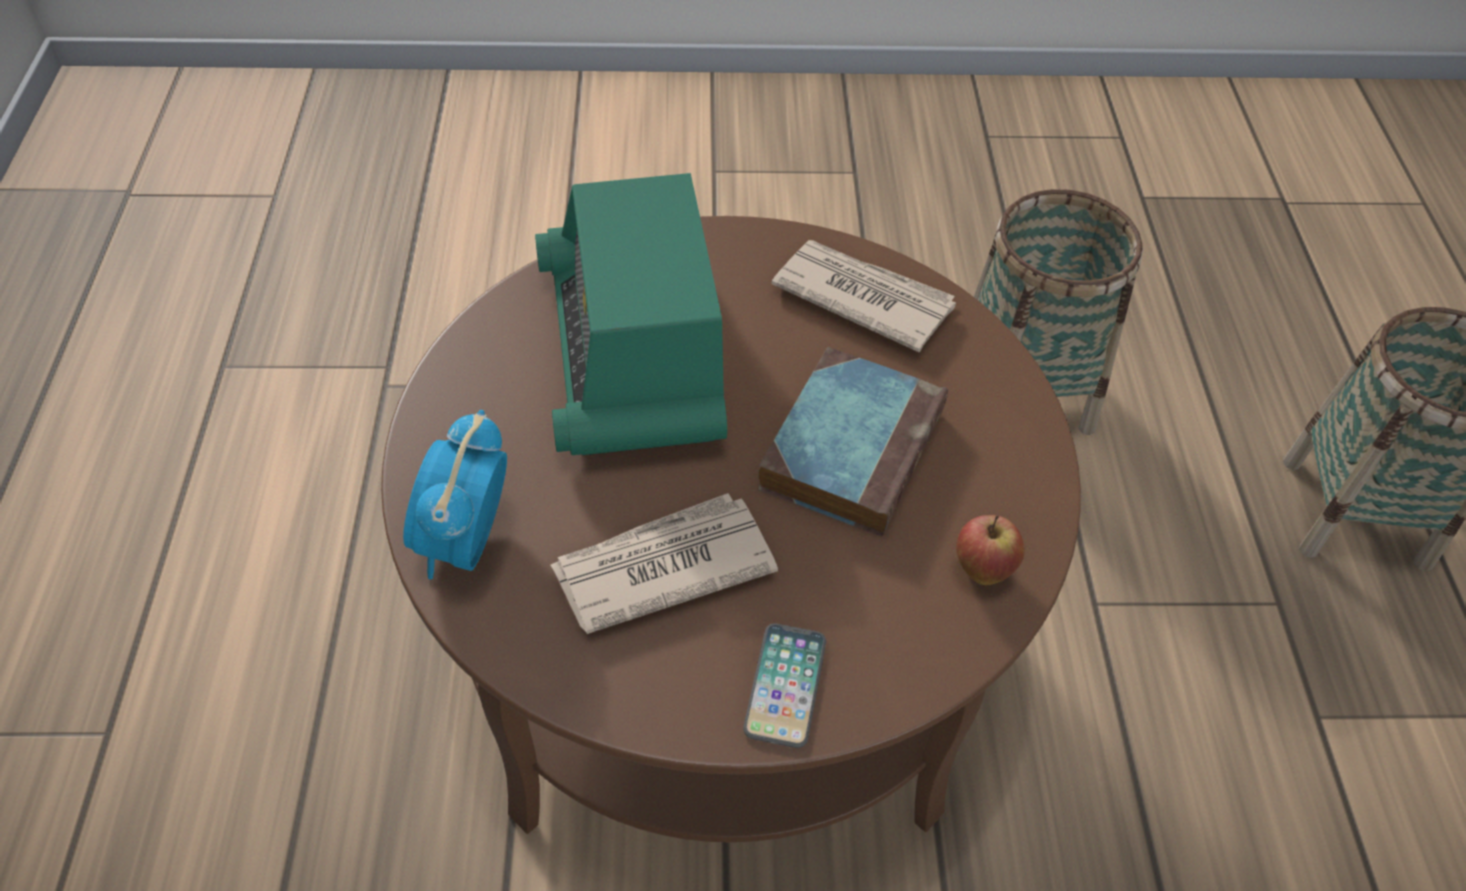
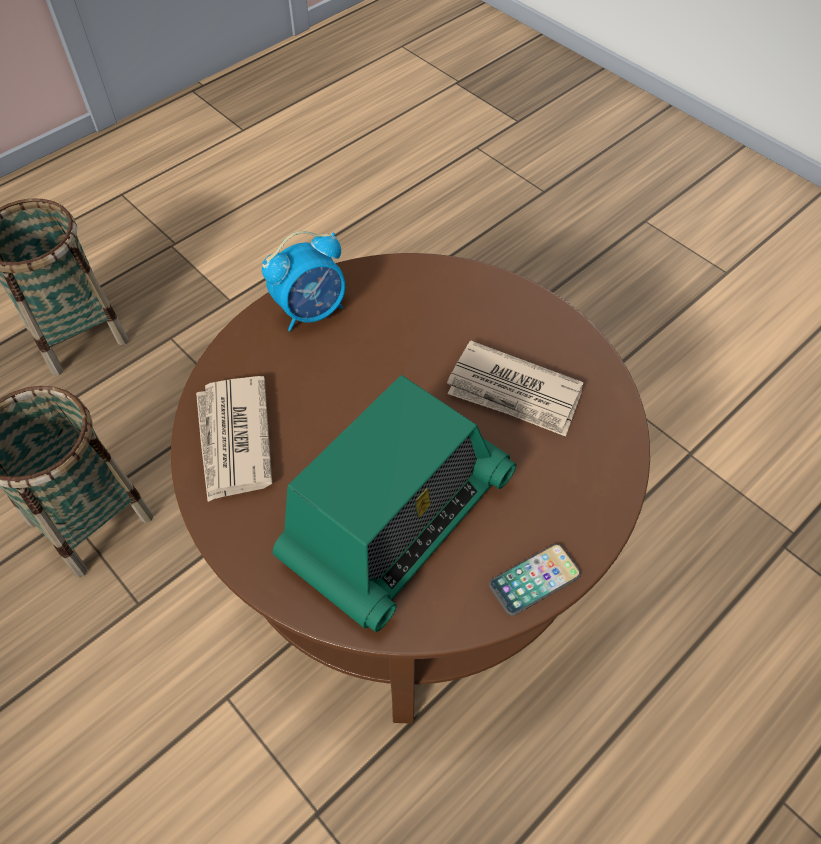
camera: 130 degrees left, 5 degrees up
alarm clock [403,410,507,579] -> alarm clock moved to [262,231,346,331]
phone [743,623,826,748] -> phone moved to [489,544,581,616]
book [758,347,948,536] -> none
apple [956,515,1025,585] -> none

